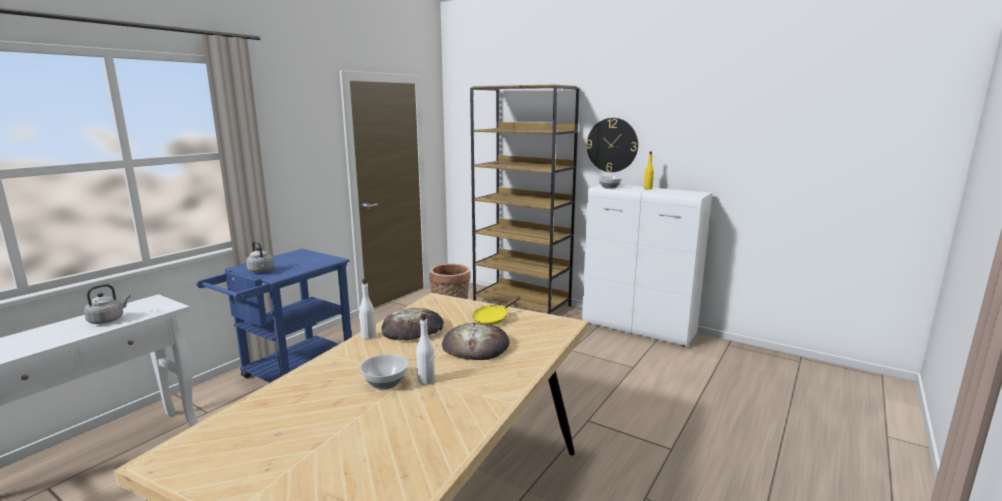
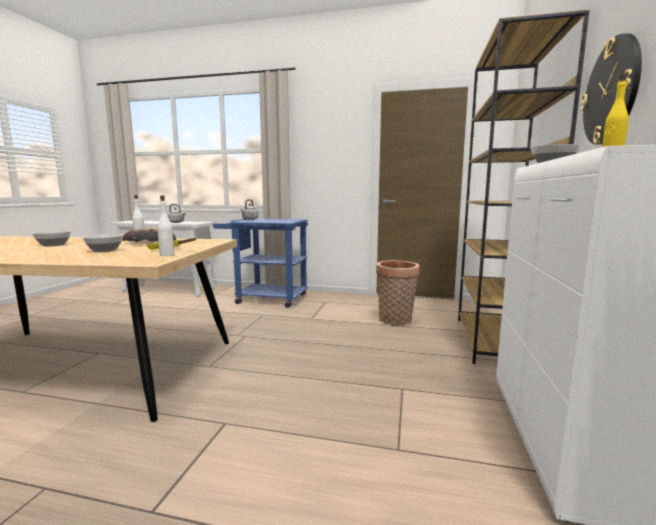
camera: 70 degrees right, 5 degrees down
white bottle [416,313,435,385] -> white bottle moved to [157,196,174,256]
bread [442,322,509,360] -> bowl [82,234,123,252]

